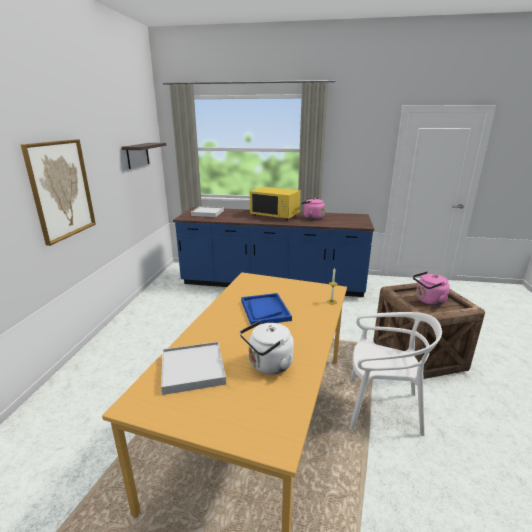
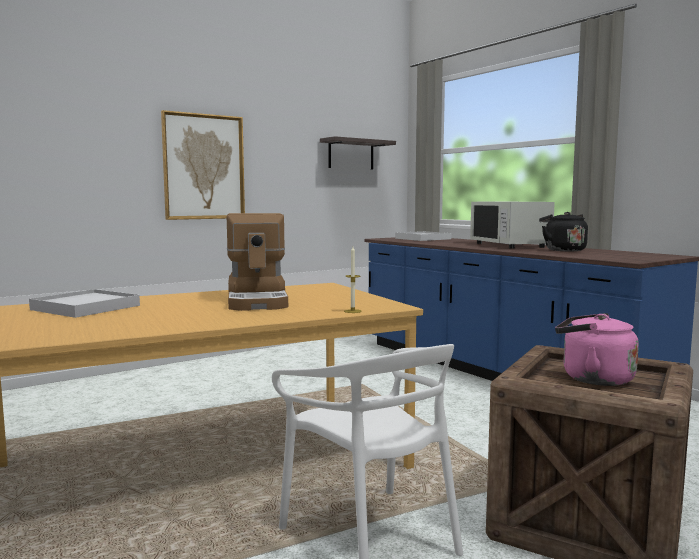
camera: 45 degrees right, 15 degrees down
white kettle [240,320,294,374] -> none
blue tray [241,293,292,325] -> coffee machine [227,213,288,311]
yellow microwave [250,187,301,220] -> white microwave [470,202,555,249]
pink kettle [301,197,325,220] -> black kettle [539,212,588,251]

